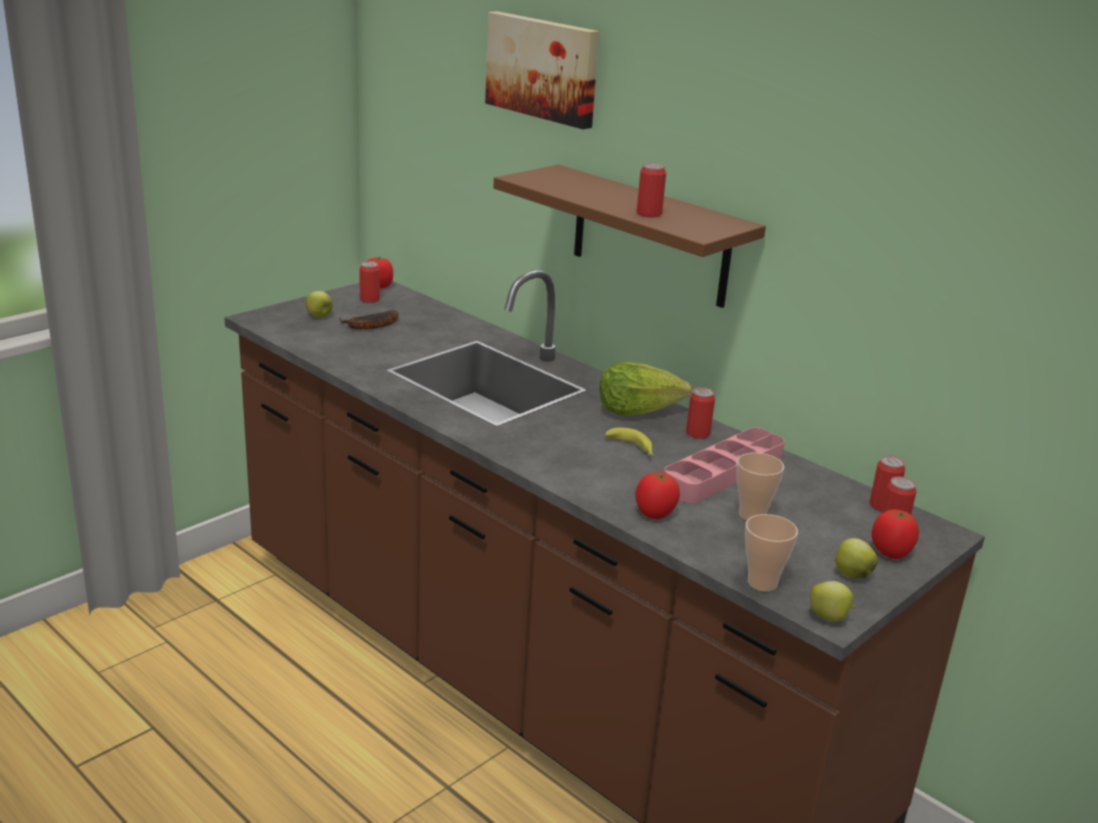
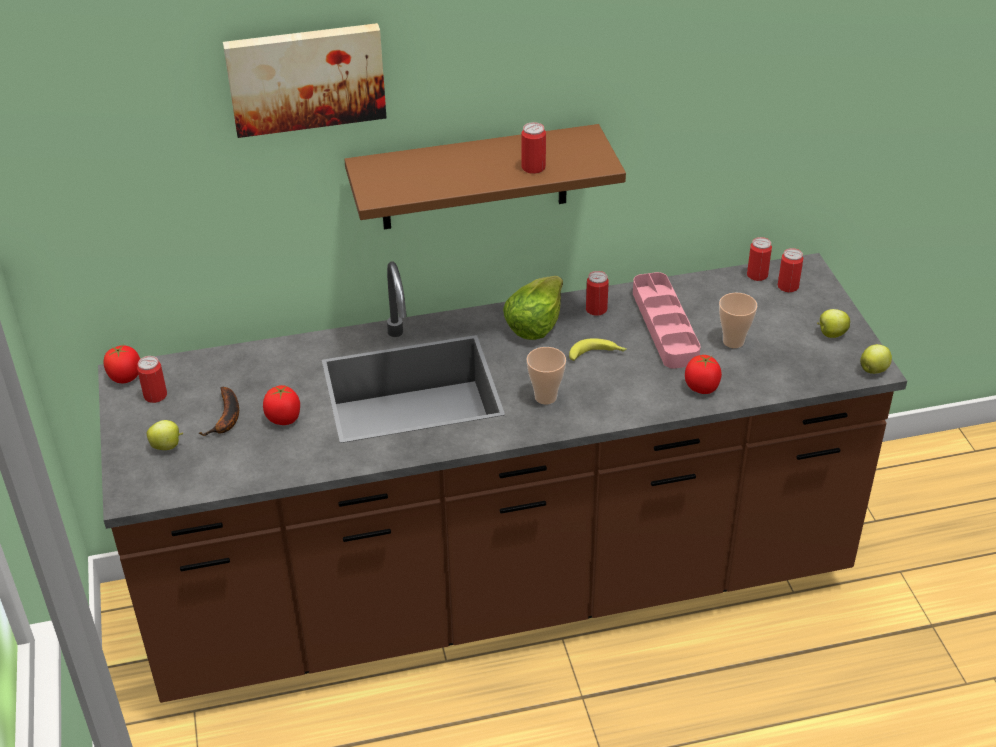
camera: 55 degrees left, 15 degrees up
cup [745,514,798,592] -> cup moved to [527,347,566,405]
tomato [872,509,919,559] -> tomato moved to [263,385,300,425]

